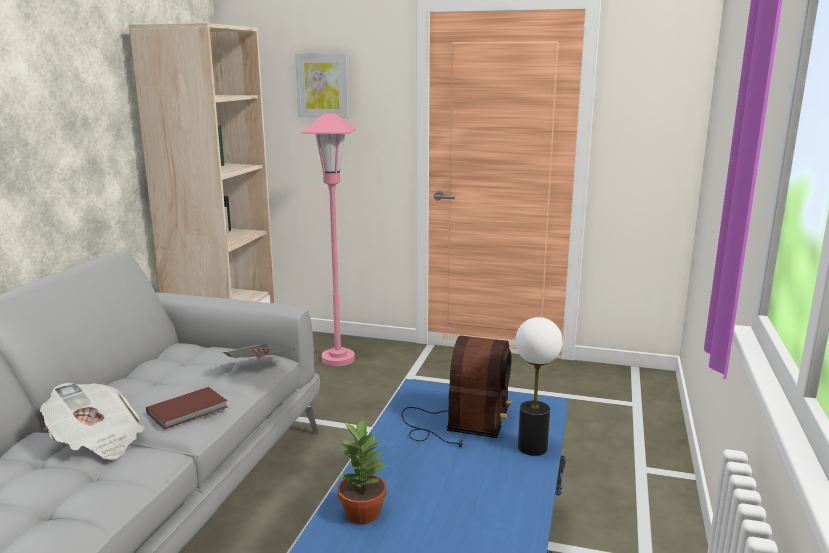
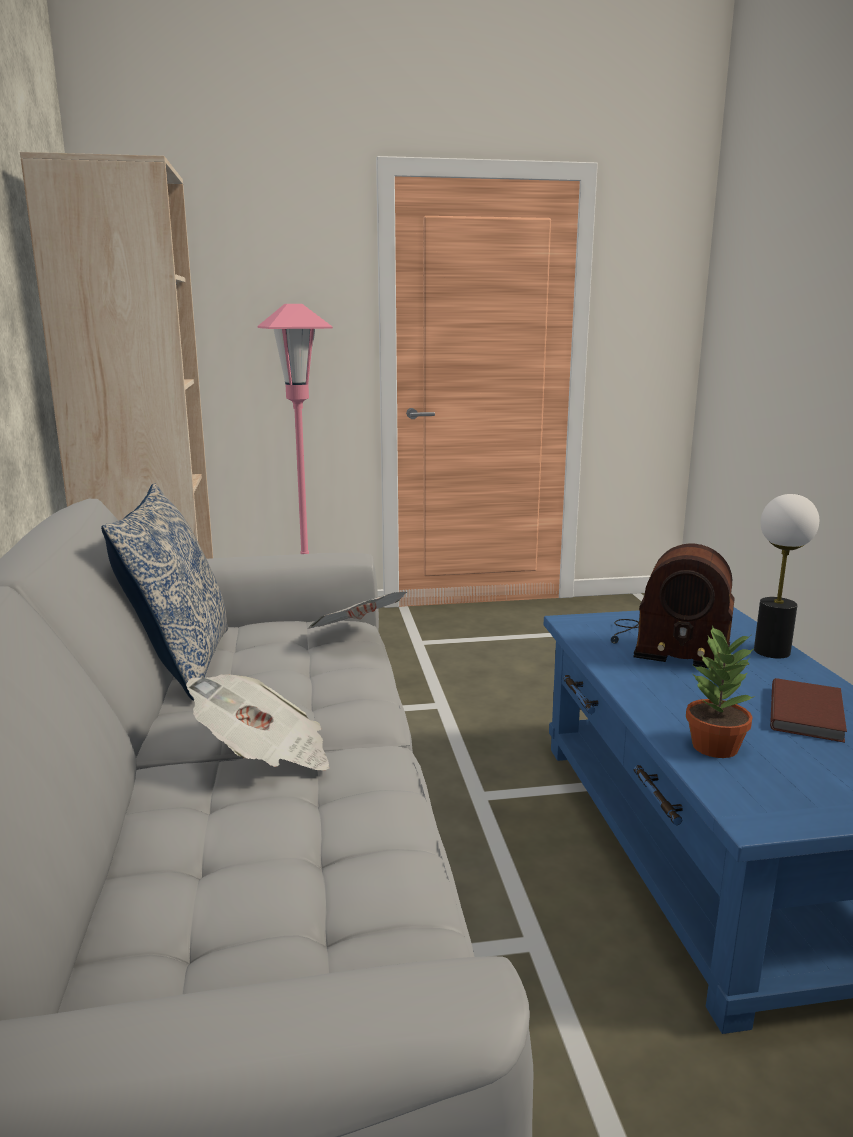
camera: 25 degrees left, 0 degrees up
brown book [146,387,228,430] -> brown book moved to [770,678,847,743]
picture [295,53,349,119] -> none
radio [402,336,512,447] -> radio turned 120 degrees clockwise [611,544,735,668]
none -> pillow [101,483,228,701]

